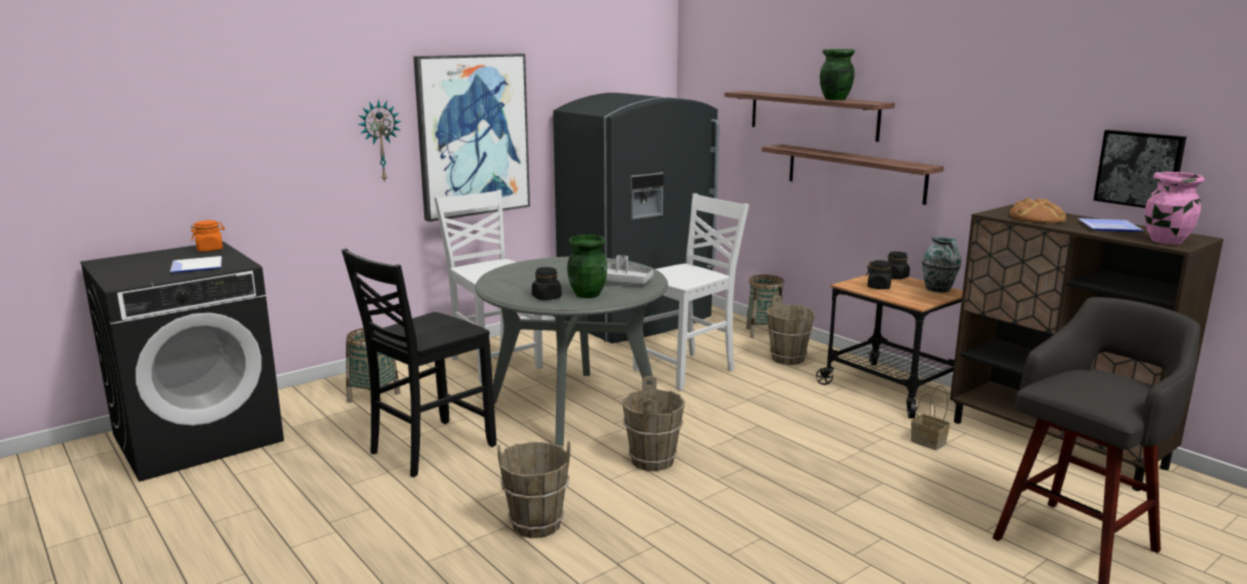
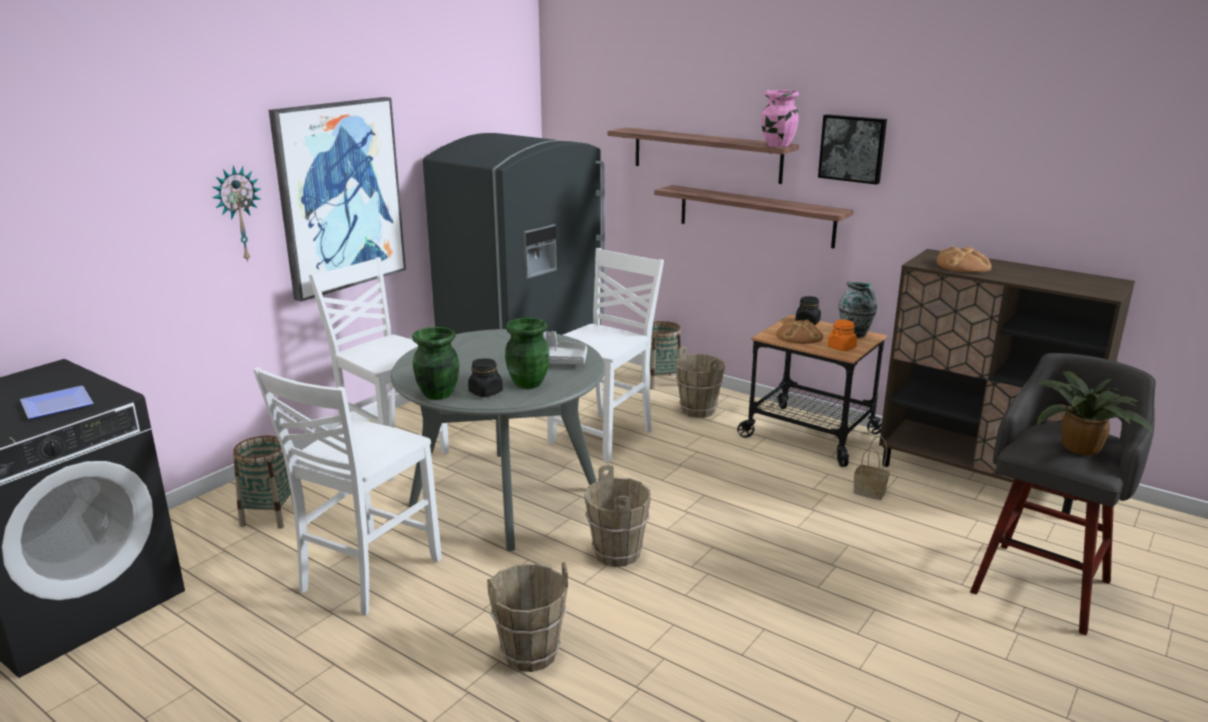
camera: 15 degrees left, 5 degrees up
orange jar [191,220,225,252] -> orange jar moved to [828,320,857,351]
black chair [342,249,497,477] -> white chair [253,367,442,616]
green vase [820,49,855,100] -> green vase moved to [412,327,459,400]
black jar [865,260,896,289] -> bread [776,319,823,344]
plate [1078,218,1144,232] -> none
picture [1094,130,1186,208] -> picture moved to [818,114,887,185]
pink vase [1145,172,1204,245] -> pink vase moved to [761,90,799,147]
none -> potted plant [1037,371,1153,455]

